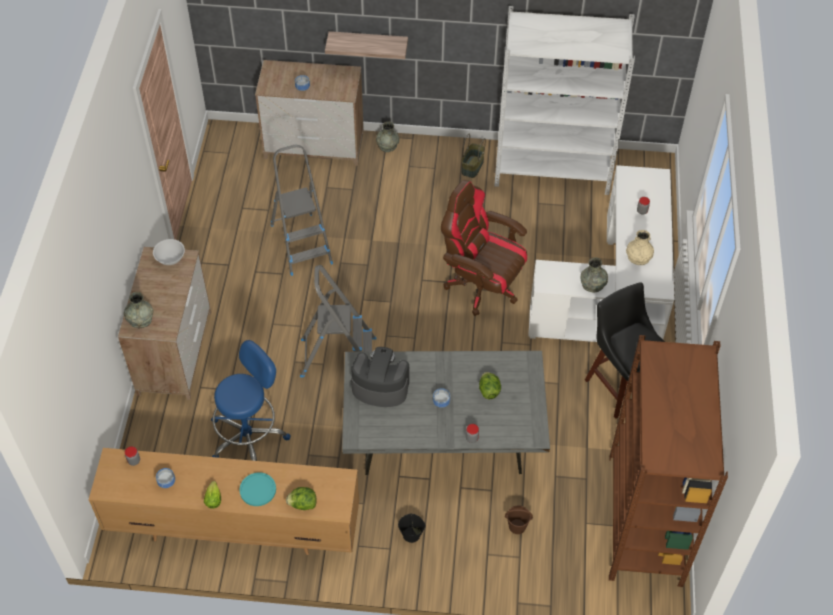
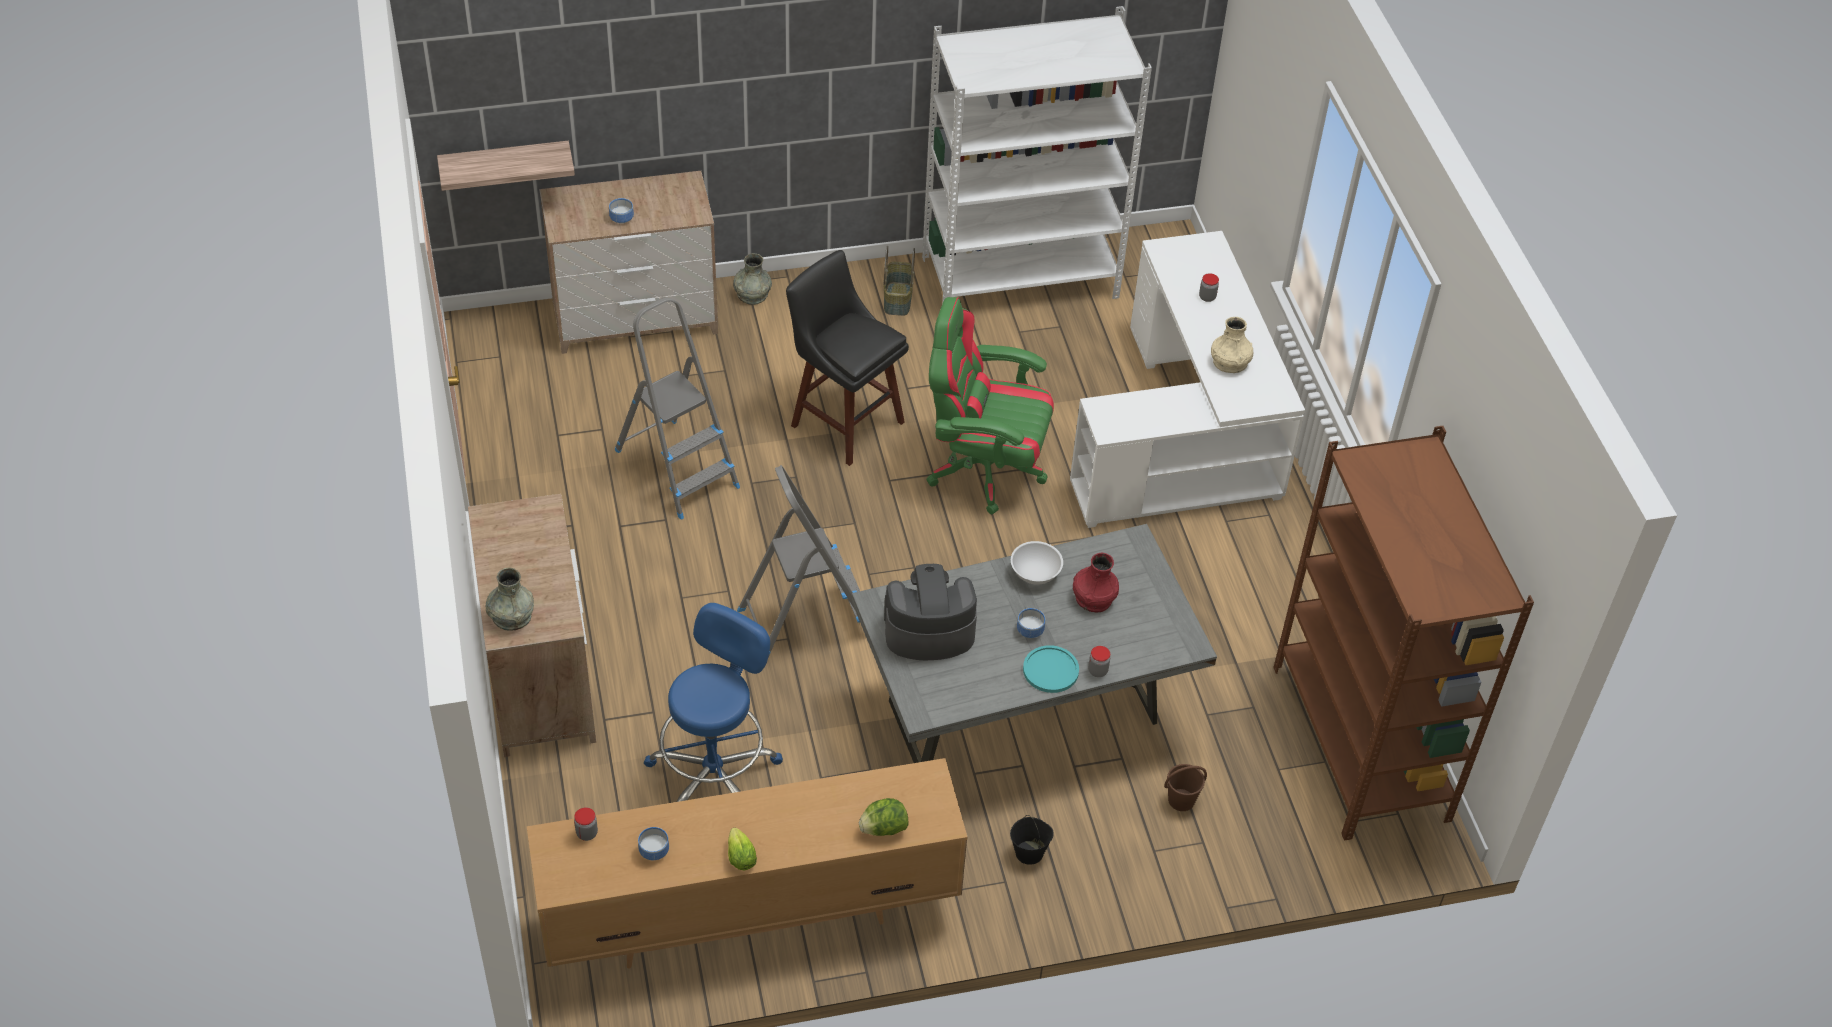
camera: 20 degrees left, 5 degrees down
white bowl [153,239,185,265] -> white bowl moved to [1011,541,1063,585]
turquoise plate [240,472,276,506] -> turquoise plate moved to [1023,645,1079,693]
shelf [325,31,408,59] -> shelf moved to [437,141,575,191]
brown office chair [441,180,527,316] -> green office chair [927,297,1054,515]
lettuce [479,372,501,399] -> red vase [1073,553,1119,612]
grey vase [580,257,608,292] -> none
black stool [585,283,665,419] -> black stool moved to [786,250,909,466]

